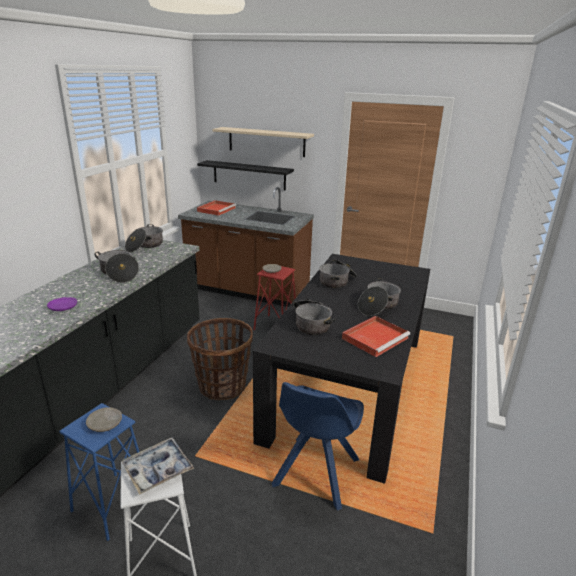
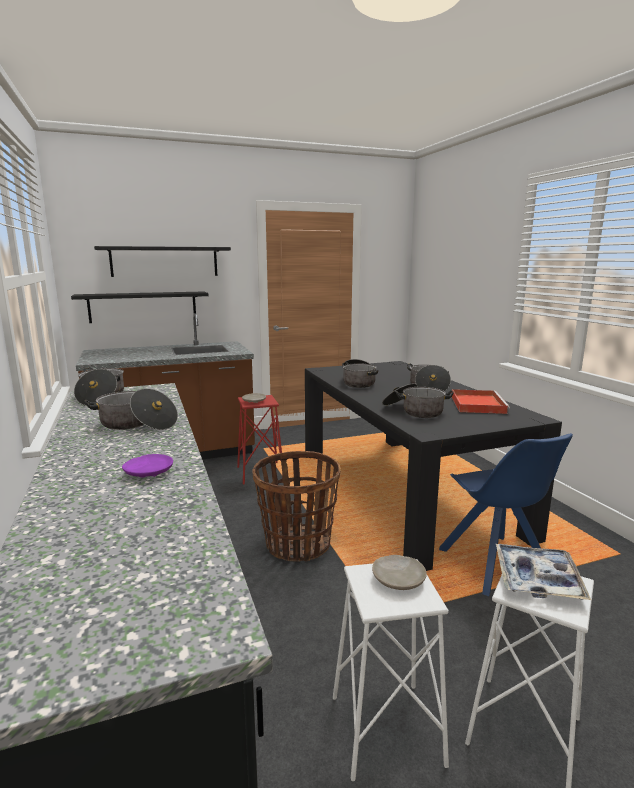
camera: 40 degrees left, 10 degrees down
blue stool [59,403,139,541] -> white stool [333,559,449,781]
red tray [197,200,236,216] -> none
beige shelf [212,127,314,157] -> black shelf [94,246,231,277]

